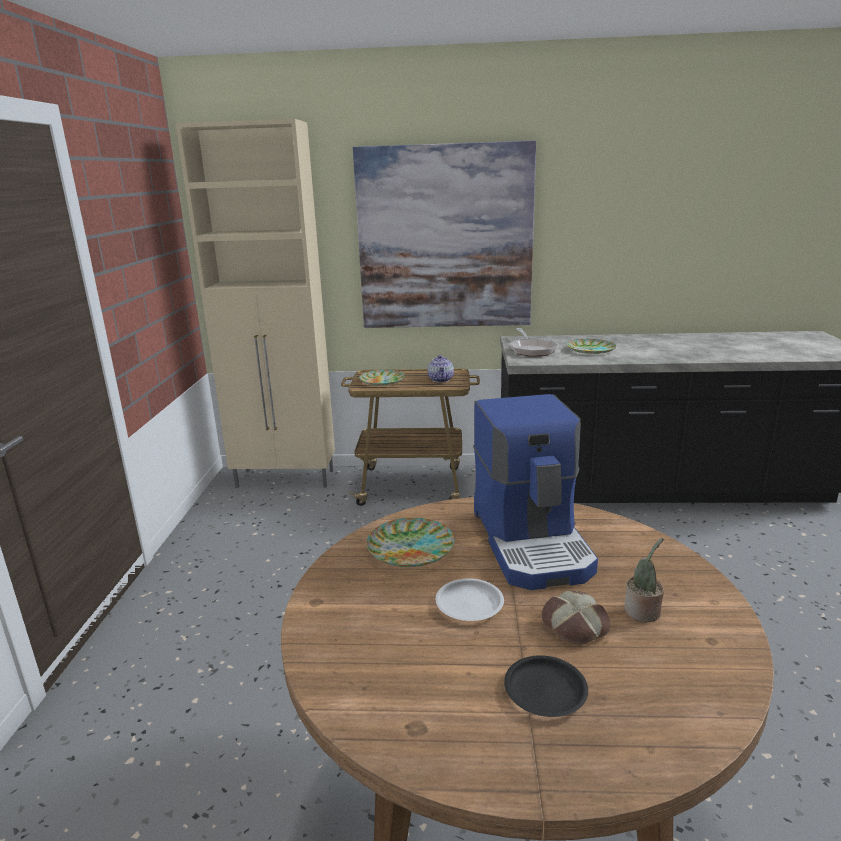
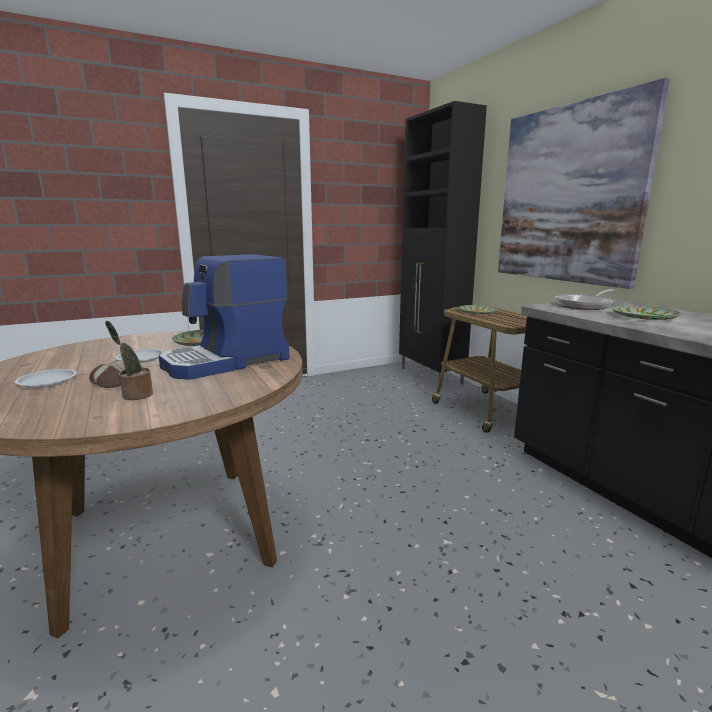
camera: 60 degrees right, 5 degrees down
beige cabinet [175,119,335,488] -> black cabinet [399,101,487,388]
teapot [428,355,454,382] -> none
black plate [504,655,588,717] -> white plate [15,369,77,388]

